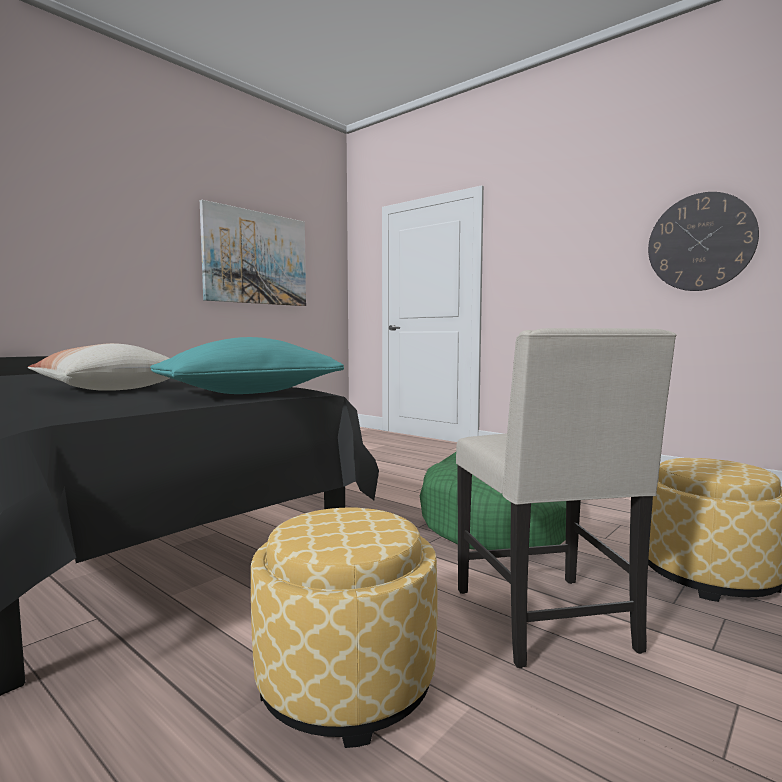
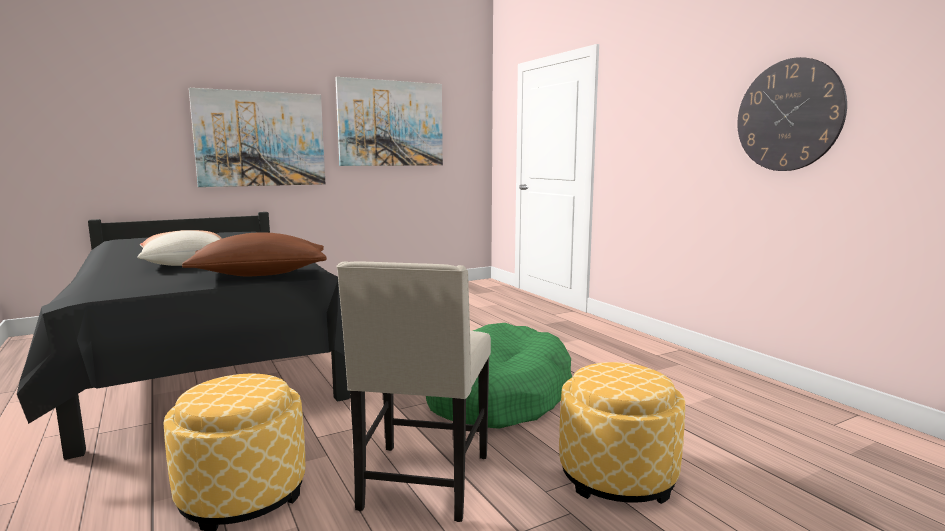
camera: 20 degrees right, 5 degrees up
turquoise pillow [150,337,344,394] -> brown pillow [182,232,327,276]
none -> picture [189,88,325,187]

